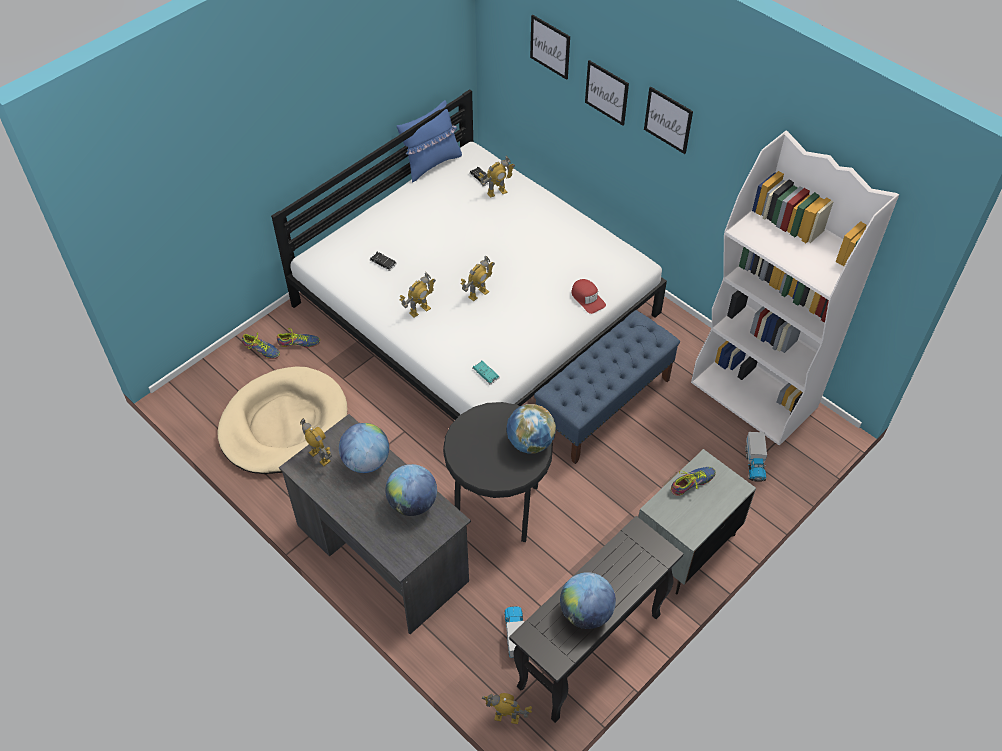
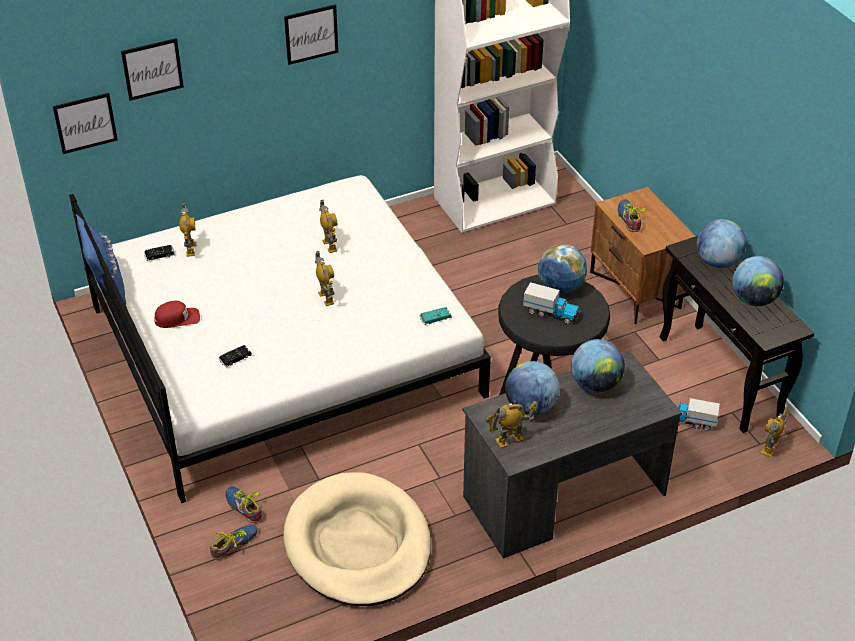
camera: 70 degrees left, 10 degrees down
shoe [277,328,320,348] -> shoe turned 60 degrees counterclockwise [225,486,262,523]
toy robot [399,272,436,318] -> toy robot moved to [319,200,337,253]
blue bench [534,310,680,464] -> none
red cap [571,279,606,314] -> red cap moved to [154,301,200,328]
picture [585,60,629,126] -> picture moved to [53,93,118,154]
grey nightstand [638,449,756,595] -> brown nightstand [590,187,696,324]
toy truck [745,432,767,482] -> toy truck moved to [523,282,580,324]
none -> globe [696,219,746,268]

